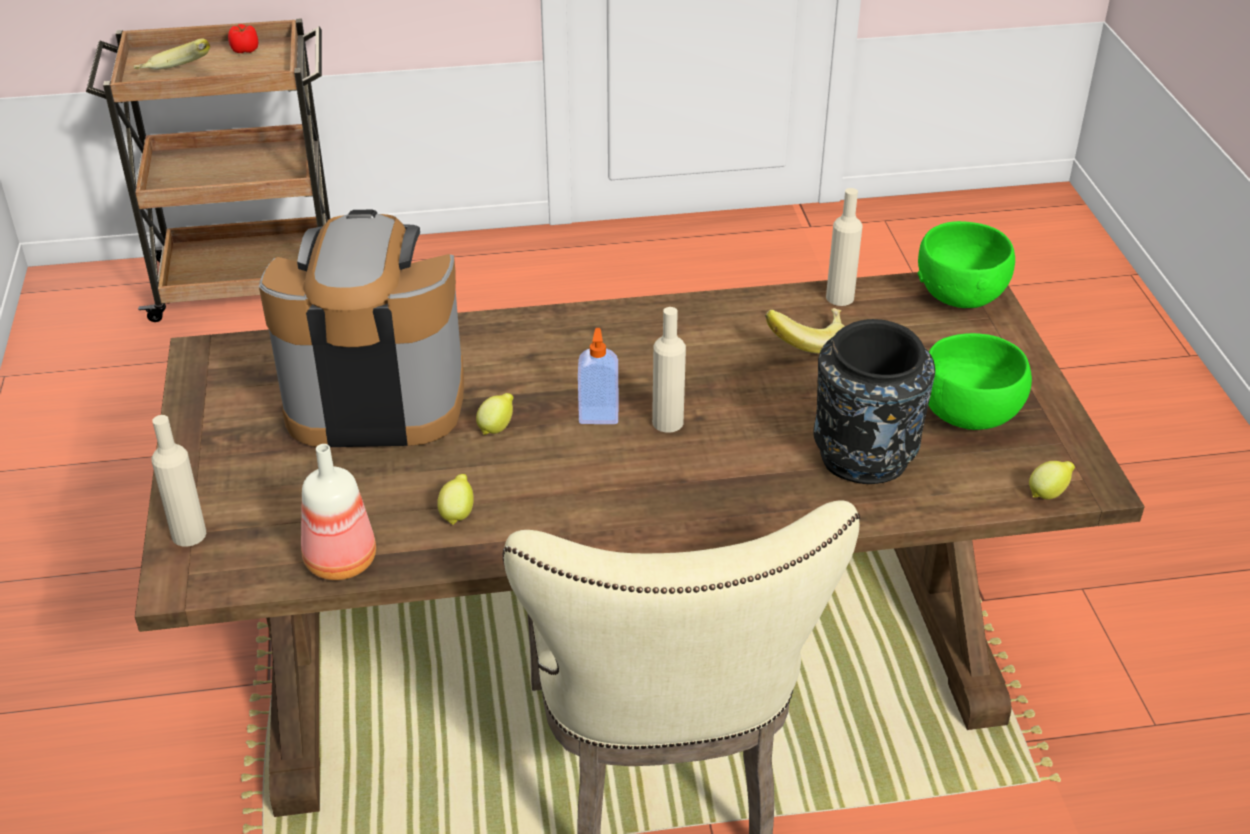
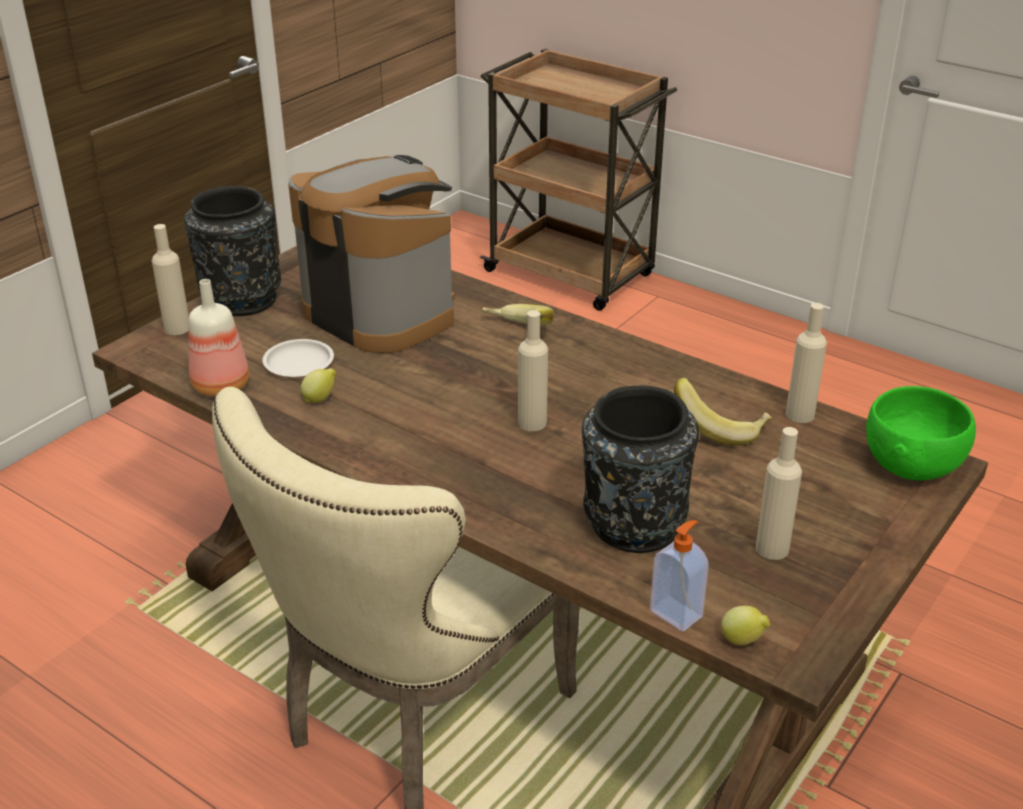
camera: 45 degrees right, 5 degrees down
banana [134,38,210,70] -> banana moved to [482,304,554,326]
tomato [228,24,258,53] -> none
lemon [476,393,513,435] -> none
soap dispenser [578,328,618,424] -> soap dispenser moved to [650,520,709,632]
green bowl [928,333,1032,430] -> beige bottle [756,427,802,560]
none -> black vase [184,186,281,316]
none -> white plate [262,339,334,377]

